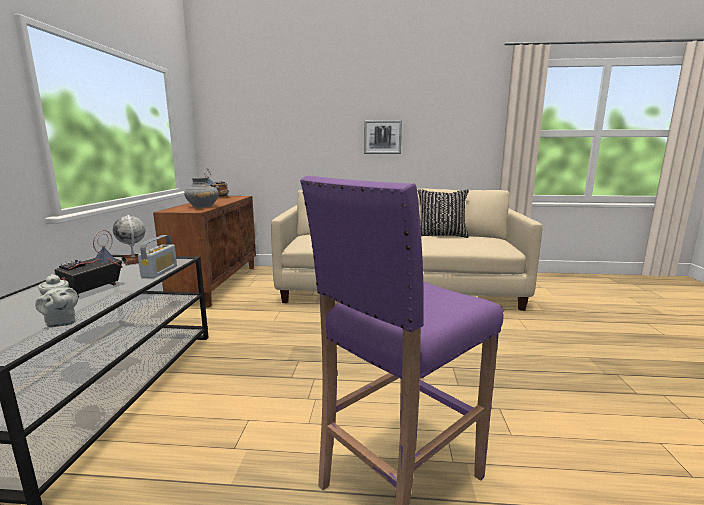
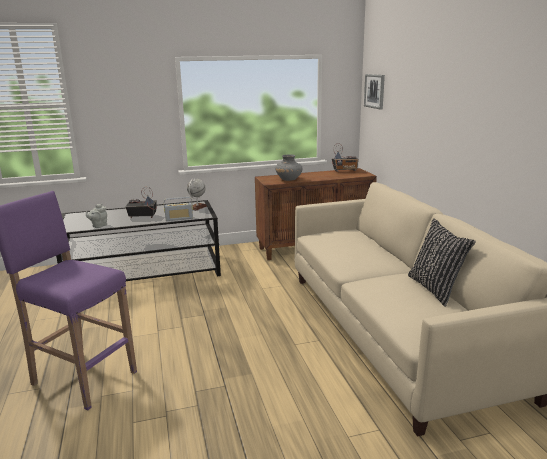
camera: 70 degrees right, 5 degrees up
picture [364,120,402,154] -> picture moved to [364,74,385,110]

